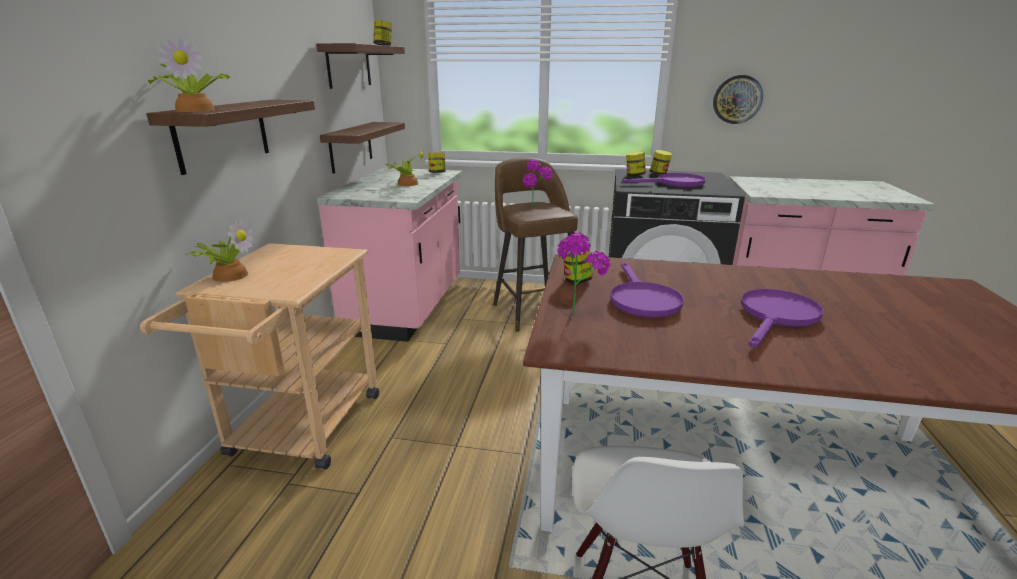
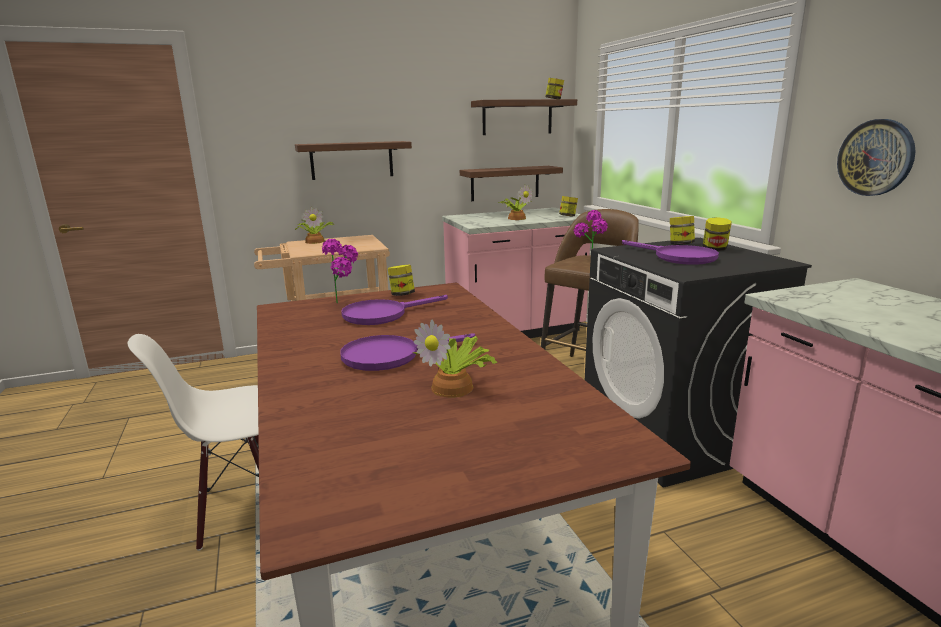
camera: 60 degrees right, 5 degrees down
potted plant [148,35,232,112] -> potted plant moved to [412,320,497,398]
purple frying pan [741,289,823,348] -> purple frying pan turned 150 degrees clockwise [340,333,475,371]

